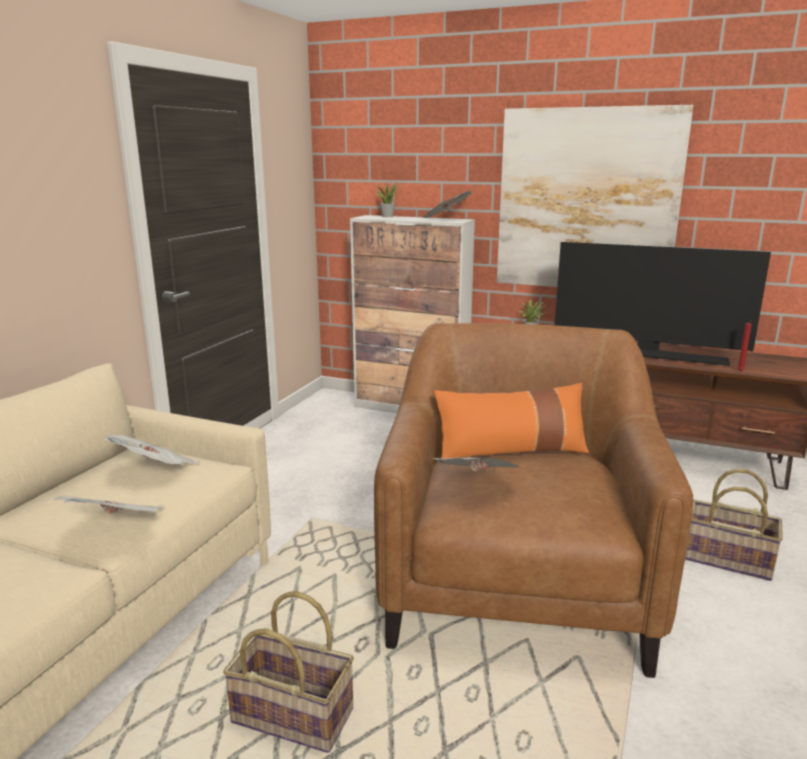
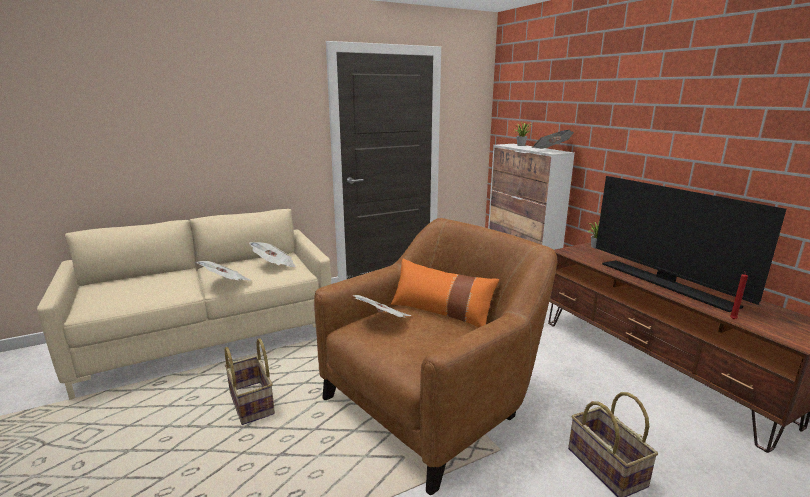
camera: 40 degrees right, 0 degrees up
picture [497,105,694,287] -> none

